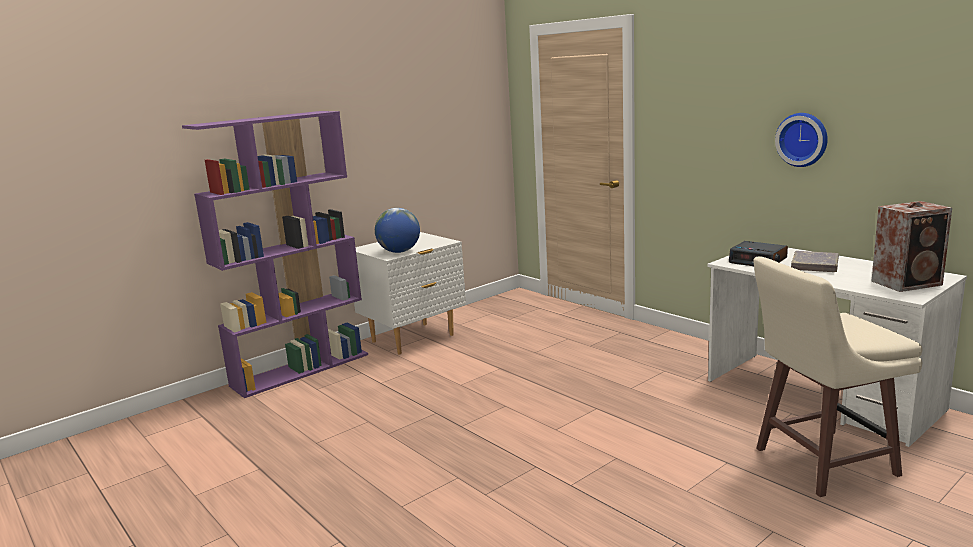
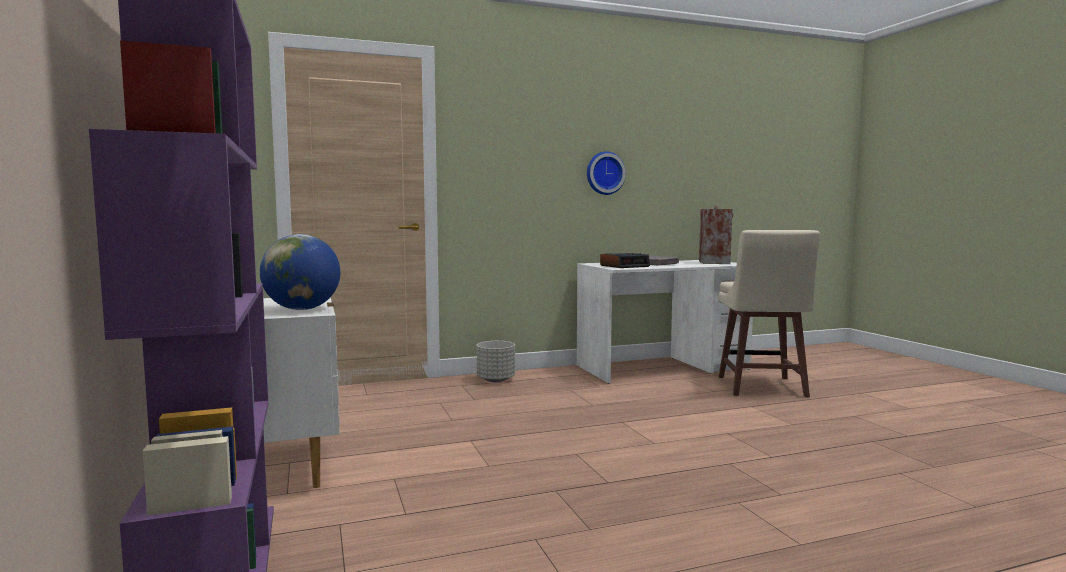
camera: 70 degrees left, 10 degrees down
none -> grey planter [477,341,515,382]

